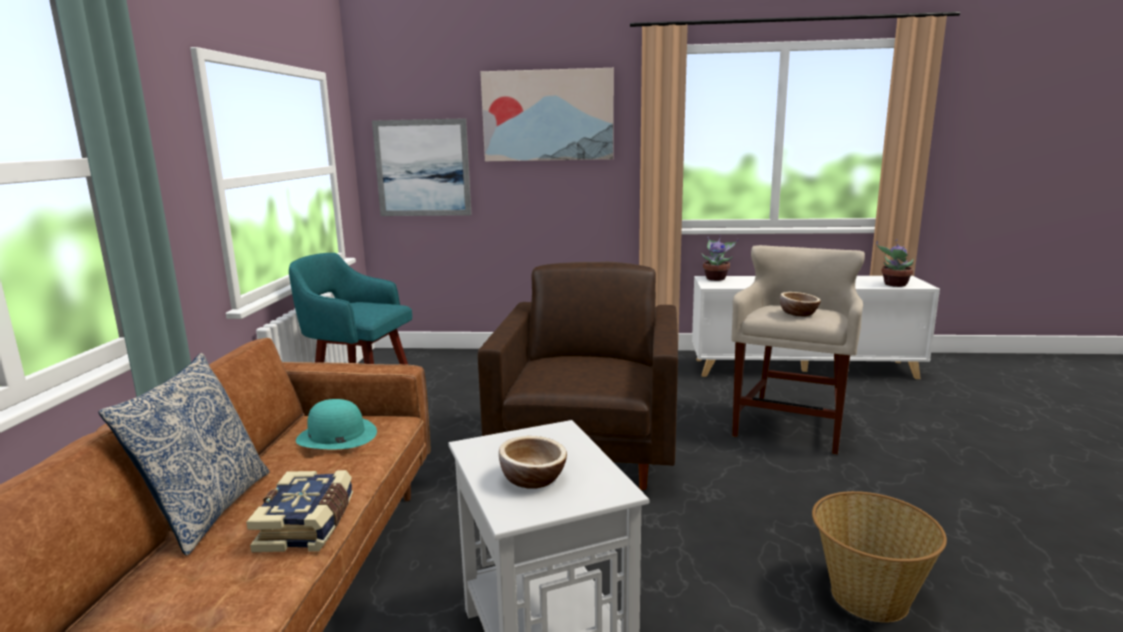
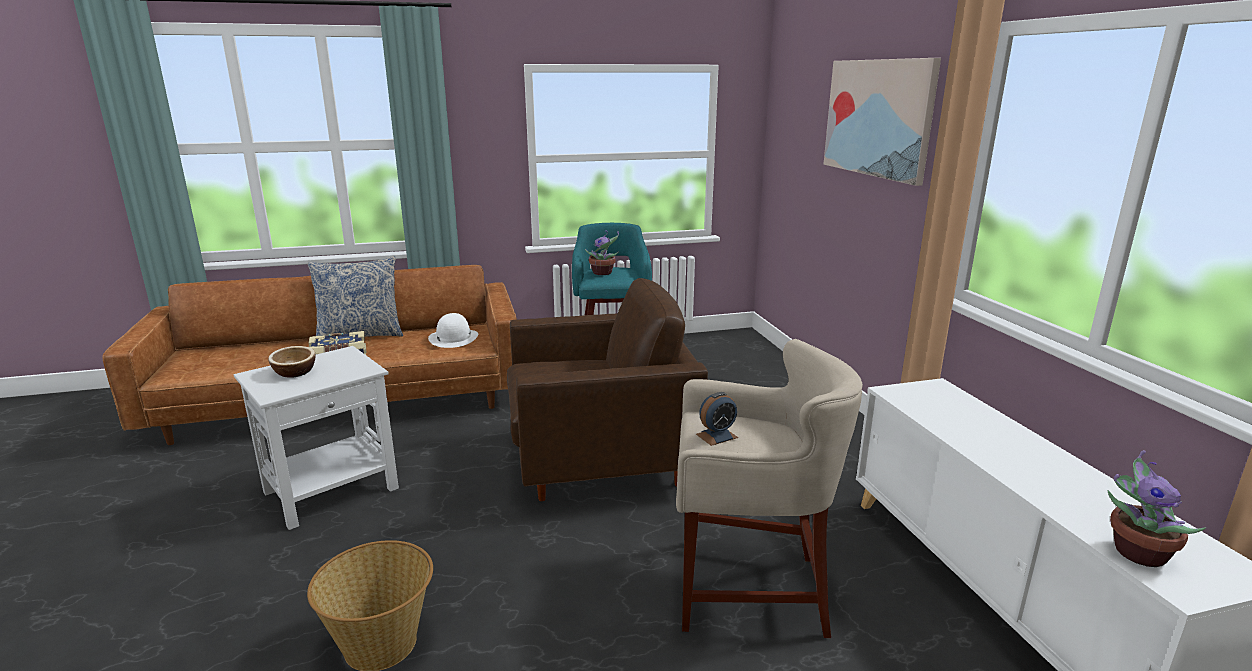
camera: 70 degrees right, 5 degrees up
turquoise hat [296,399,377,449] -> white hat [428,313,478,348]
picture [372,118,472,216] -> none
potted plant [701,235,738,281] -> potted plant moved to [585,231,619,275]
bowl [780,292,821,317] -> alarm clock [696,392,738,446]

